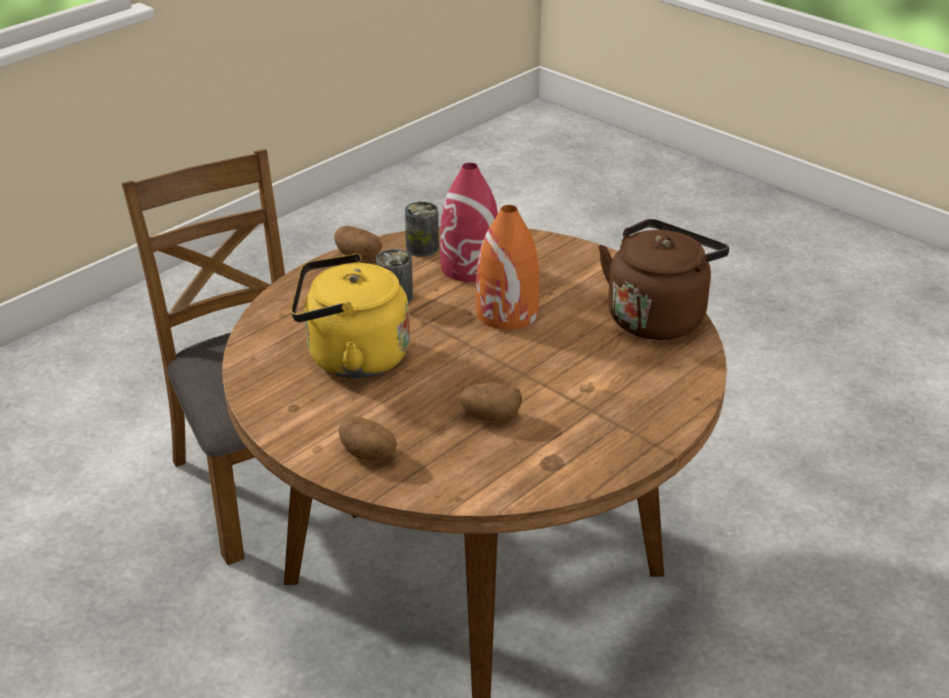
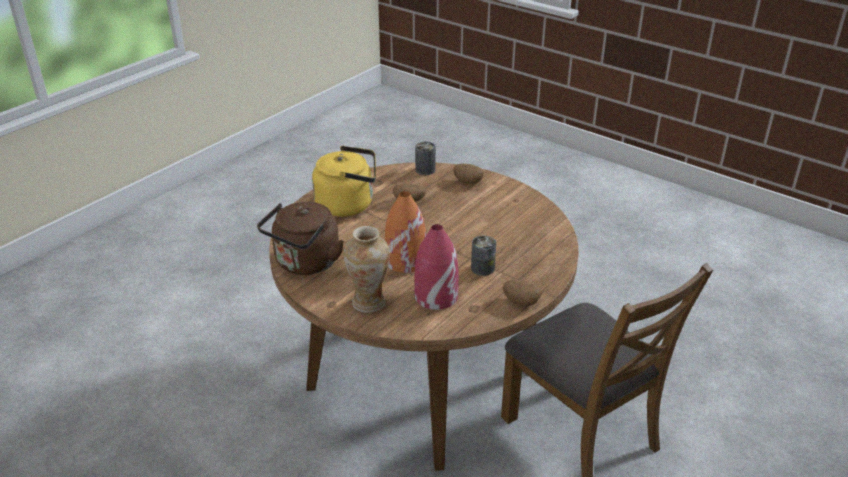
camera: 175 degrees right, 0 degrees up
yellow kettle [291,253,410,378] -> yellow kettle moved to [312,146,376,217]
can [405,202,439,257] -> can moved to [415,142,436,175]
none -> vase [344,226,390,313]

